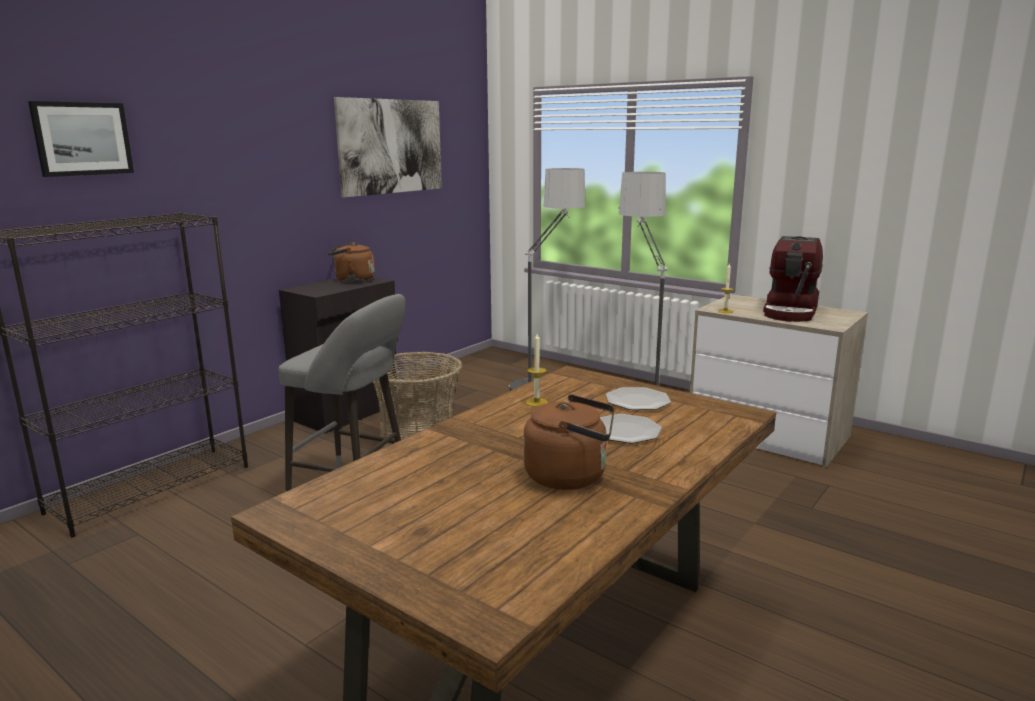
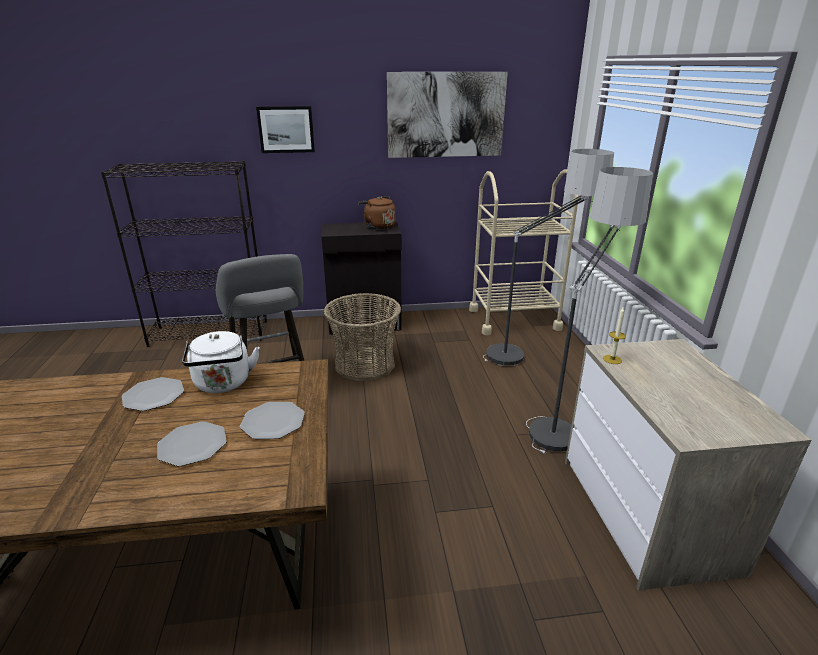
camera: 45 degrees right, 10 degrees up
picture [28,101,134,177] -> picture moved to [256,106,315,153]
brown kettle [524,394,615,490] -> none
candle [526,334,548,407] -> white kettle [182,331,260,393]
coffee machine [763,236,823,322] -> none
none -> plate [122,377,184,411]
none -> beige cart [469,169,579,335]

